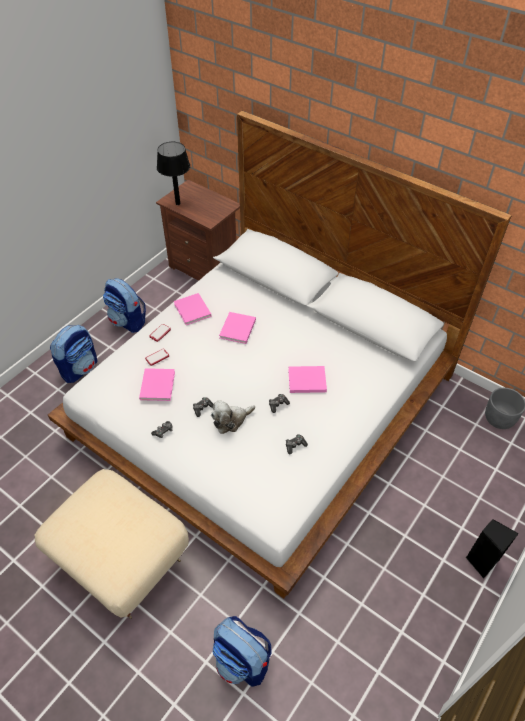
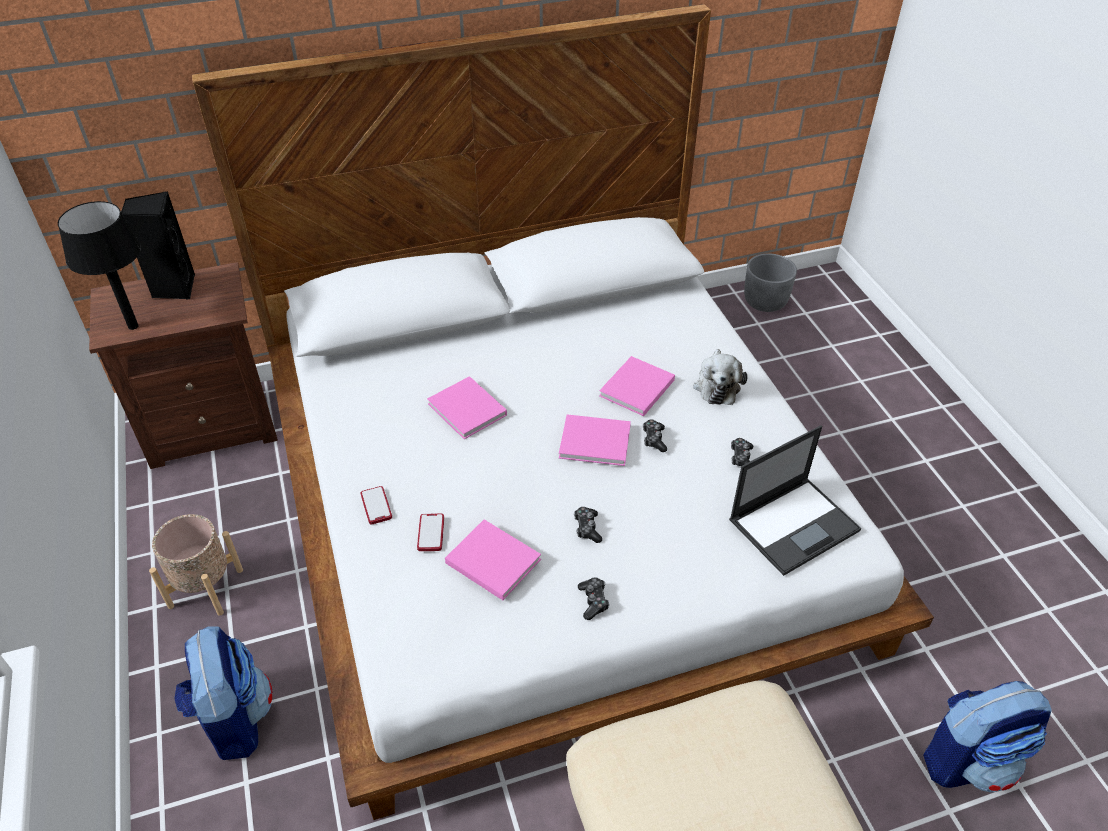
camera: 55 degrees left, 5 degrees down
backpack [103,278,146,333] -> beige planter [149,514,243,616]
pink book [174,293,212,325] -> pink book moved to [559,414,631,466]
plush toy [211,400,255,434] -> plush toy moved to [693,349,747,405]
black speaker [466,519,519,578] -> black speaker moved to [121,191,195,300]
none -> laptop [729,425,861,576]

